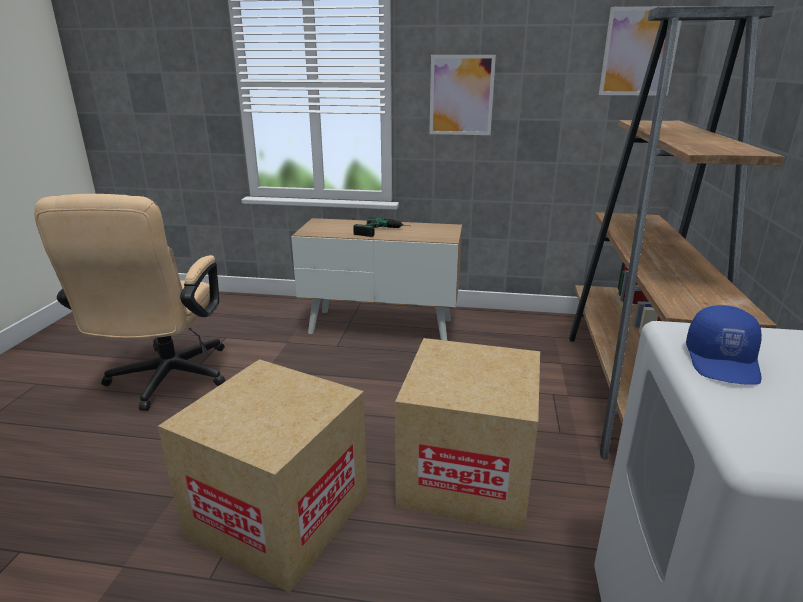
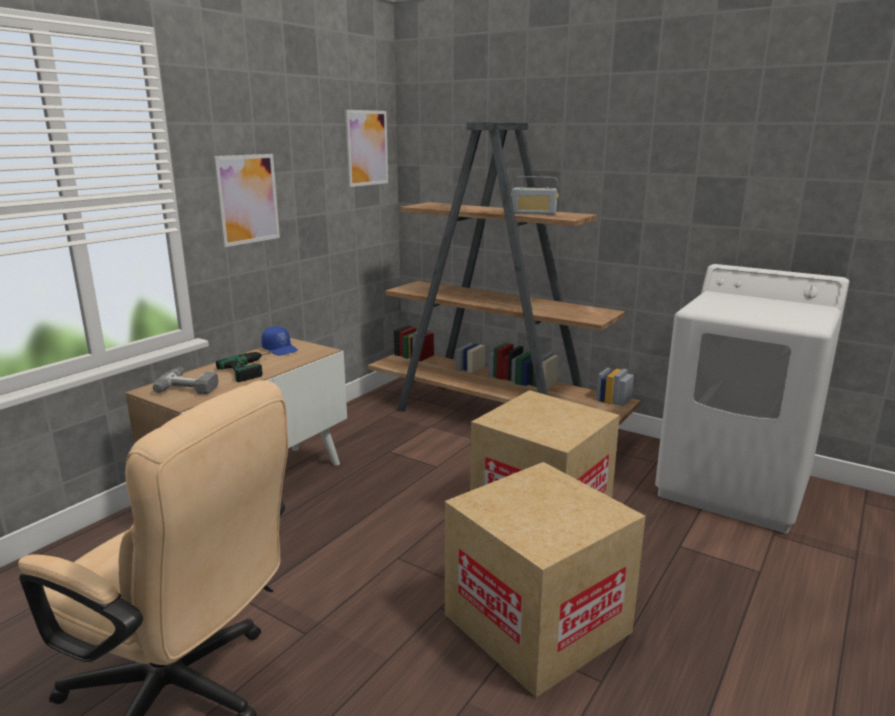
camera: 65 degrees left, 5 degrees down
blue cap [686,305,762,385] -> blue cap moved to [261,326,298,356]
none -> power drill [153,367,219,394]
none -> radio [511,176,559,215]

